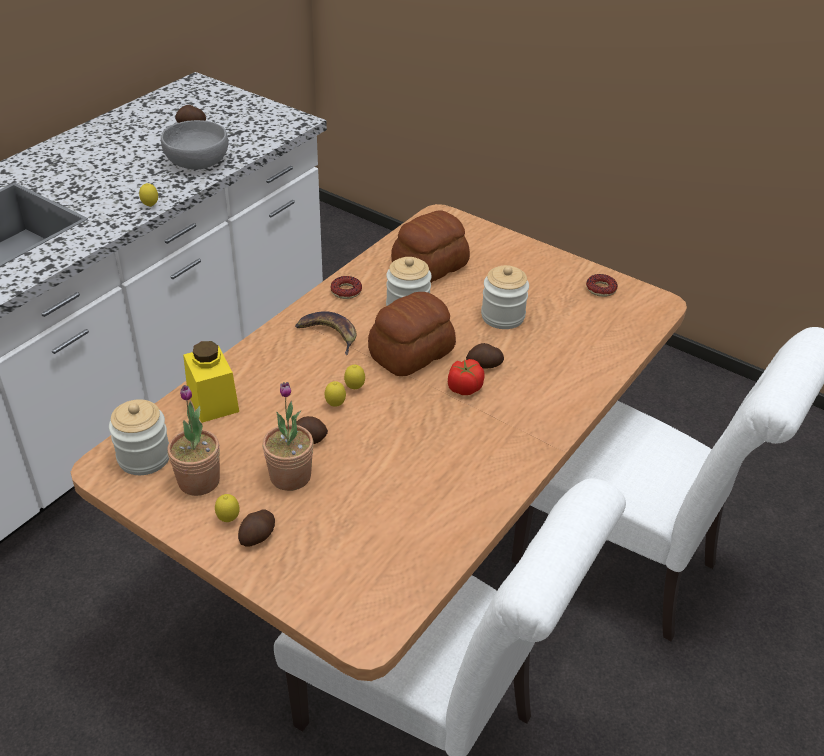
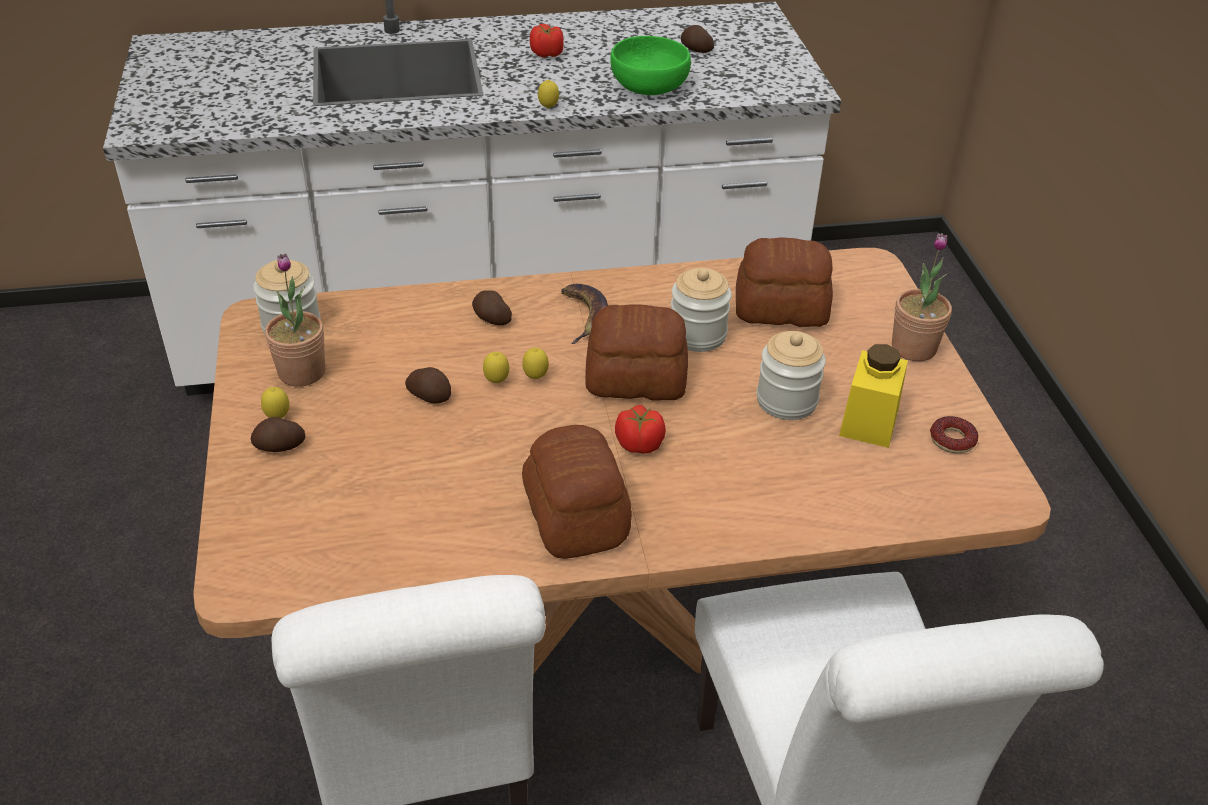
camera: 45 degrees right, 0 degrees up
grey bowl [161,120,229,170] -> green bowl [610,36,691,95]
yellow jar [183,341,239,423] -> yellow jar moved to [839,344,908,448]
potted plant [262,382,314,491] -> potted plant moved to [892,233,952,361]
donut [330,276,362,299] -> none
potato [466,343,504,369] -> potato moved to [472,290,512,325]
none -> bread [522,425,632,559]
none -> tomato [530,24,564,57]

